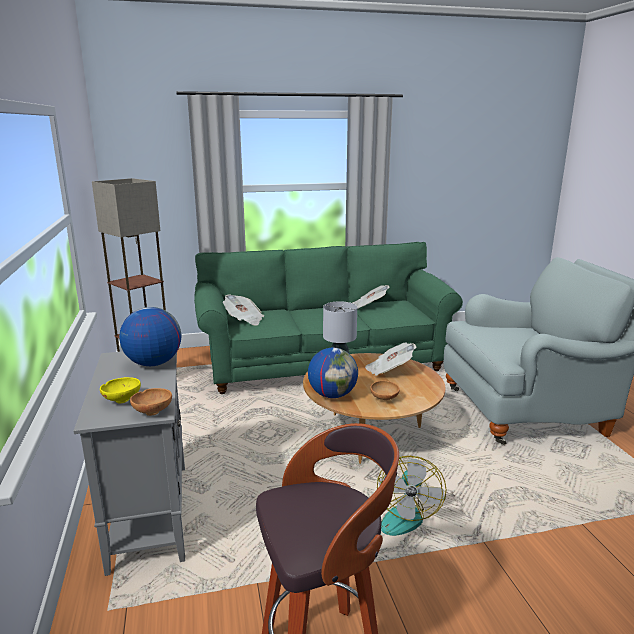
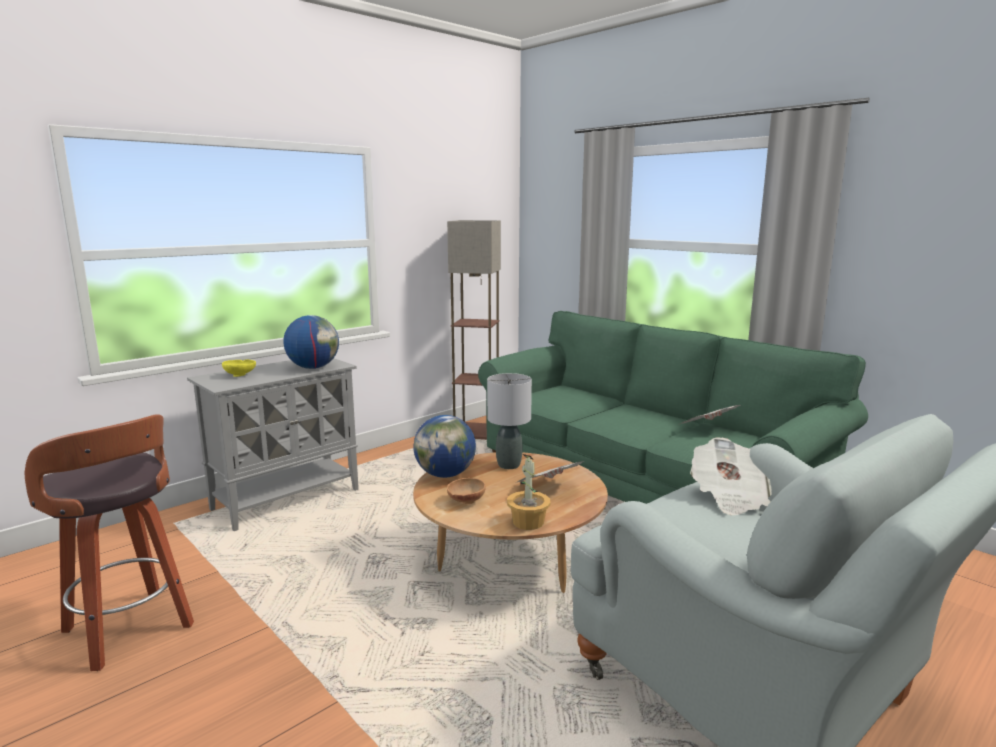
camera: 60 degrees right, 5 degrees down
brown bowl [130,388,172,416] -> none
newspaper [223,294,264,326] -> newspaper moved to [690,437,772,515]
fan [377,456,447,536] -> none
none -> potted plant [507,454,551,530]

